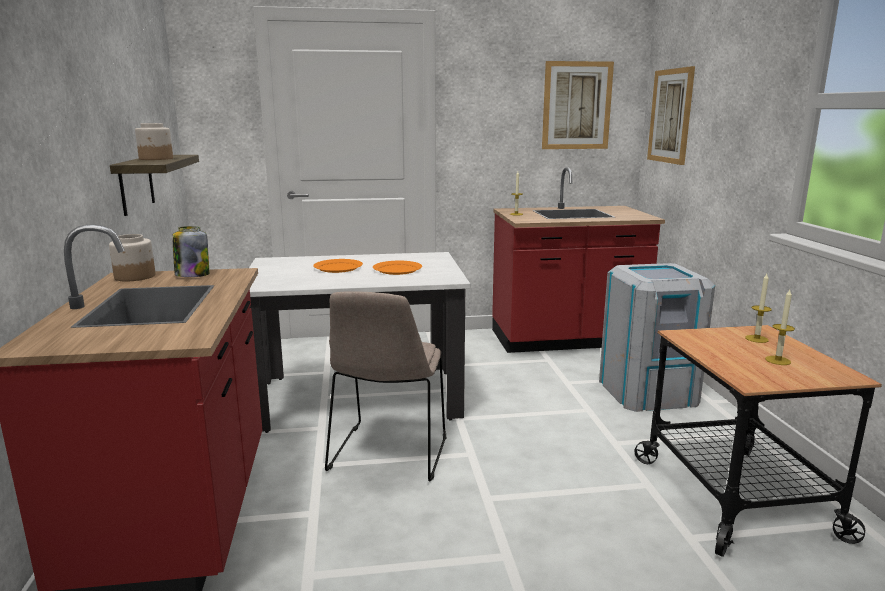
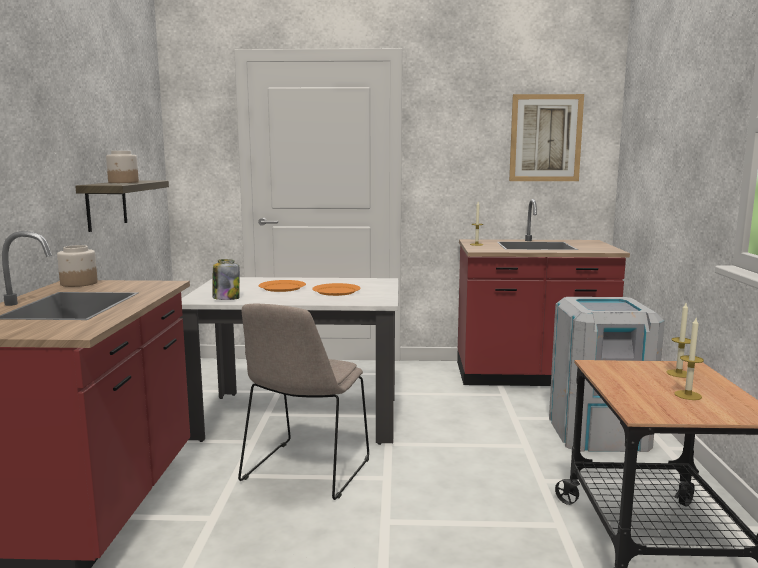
camera: 10 degrees right, 5 degrees down
jar [172,226,209,277] -> jar moved to [212,259,240,300]
picture [647,66,695,165] -> none

